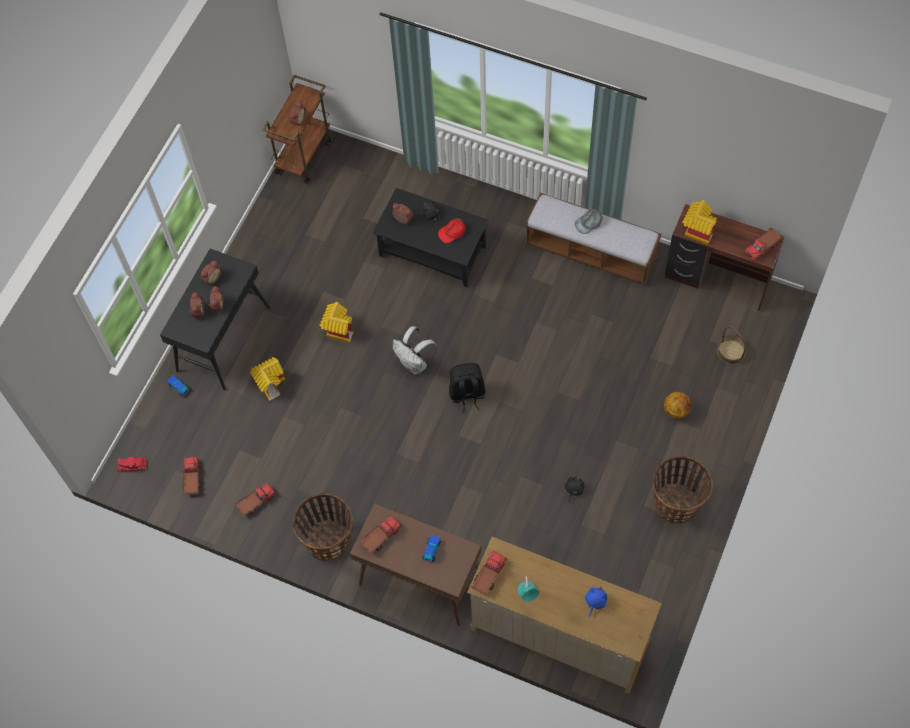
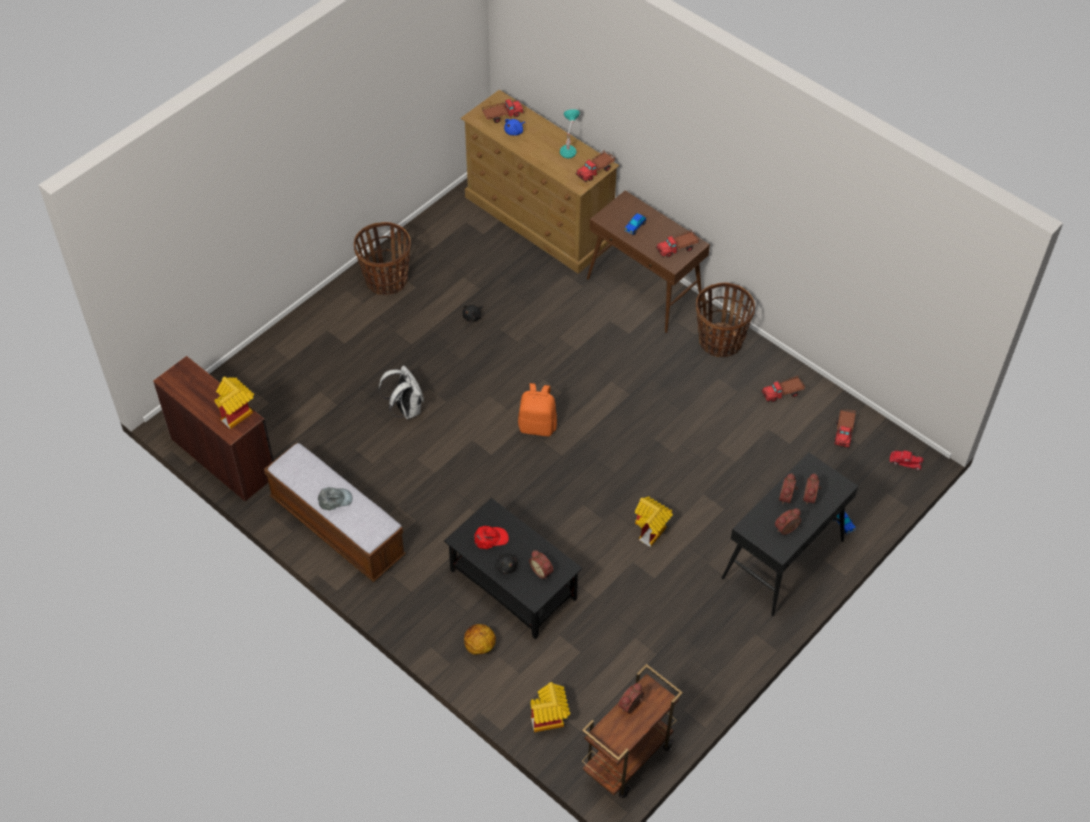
camera: 165 degrees left, 10 degrees down
toy house [250,357,285,401] -> toy house moved to [530,682,570,732]
white backpack [393,326,437,374] -> white backpack moved to [379,365,424,419]
black backpack [449,363,485,413] -> orange backpack [518,383,557,436]
basketball [664,392,691,419] -> basketball moved to [464,624,496,655]
basket [717,326,747,365] -> none
toy truck [743,227,783,262] -> toy truck moved to [482,99,524,123]

